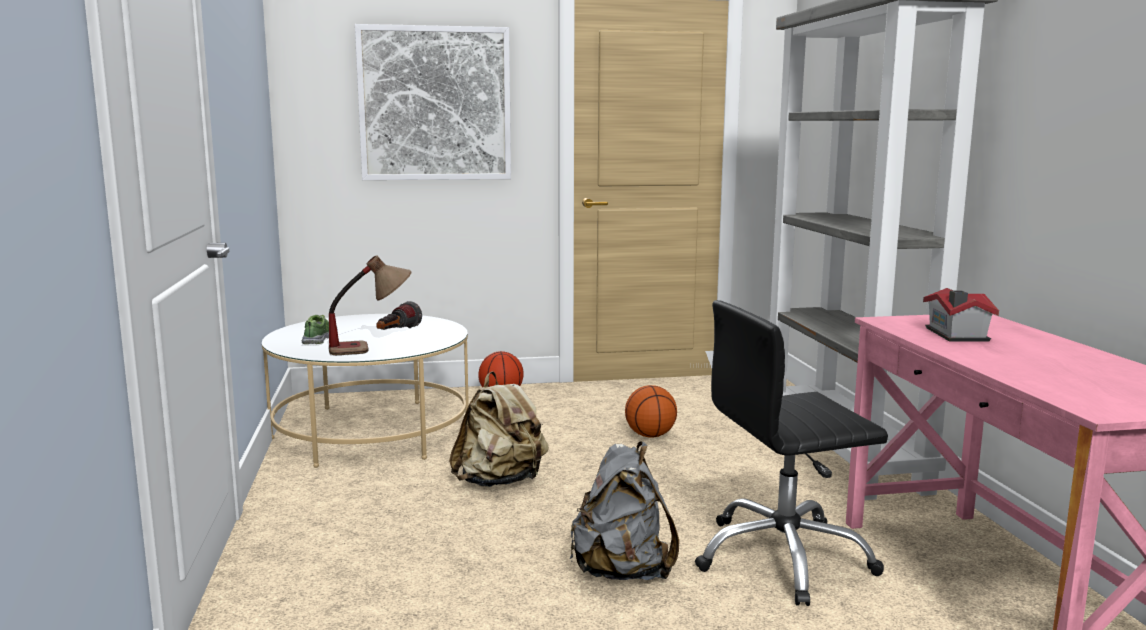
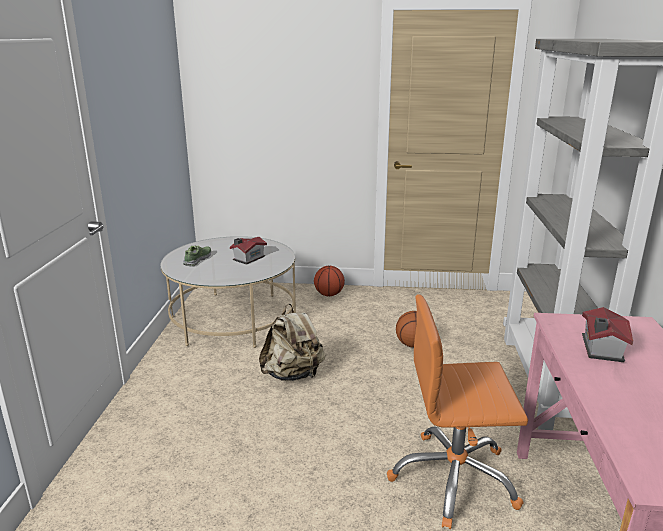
camera: 15 degrees right, 10 degrees up
table lamp [329,255,412,355] -> none
picture [355,24,511,180] -> none
flashlight [376,301,422,330] -> toy house [230,237,267,264]
grey backpack [570,441,679,580] -> none
black office chair [695,300,888,606] -> orange office chair [387,294,528,529]

